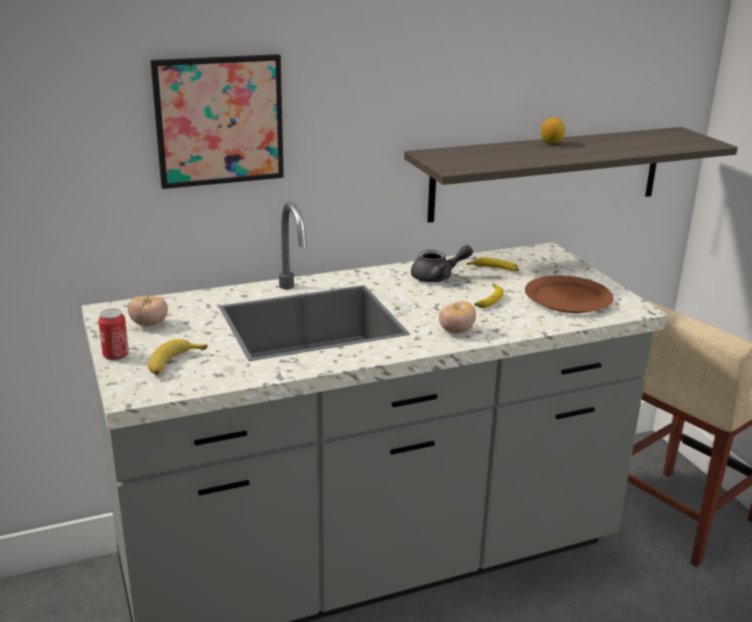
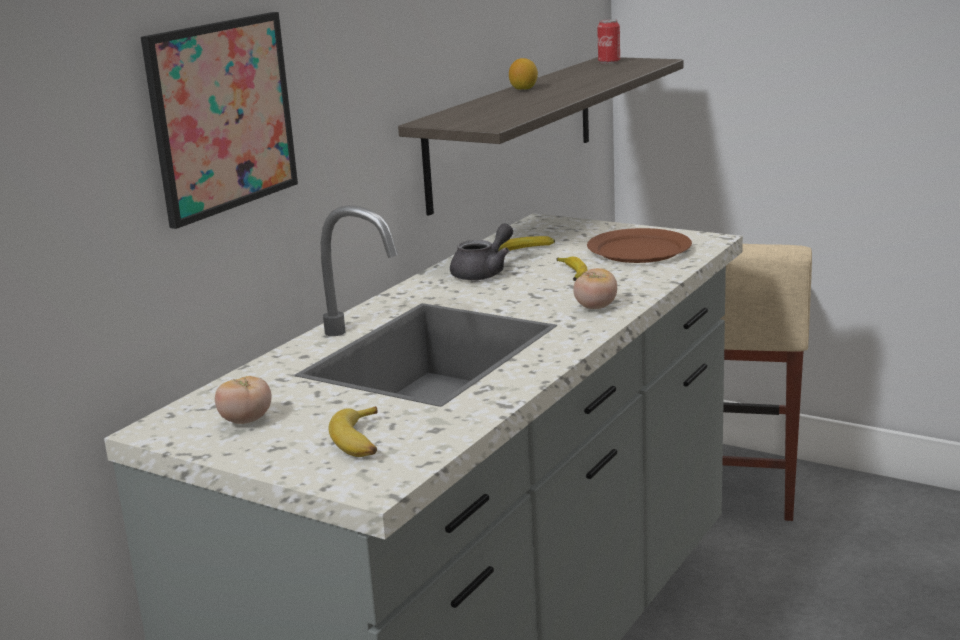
camera: 35 degrees left, 5 degrees down
can [98,309,129,360] -> can moved to [597,19,620,64]

